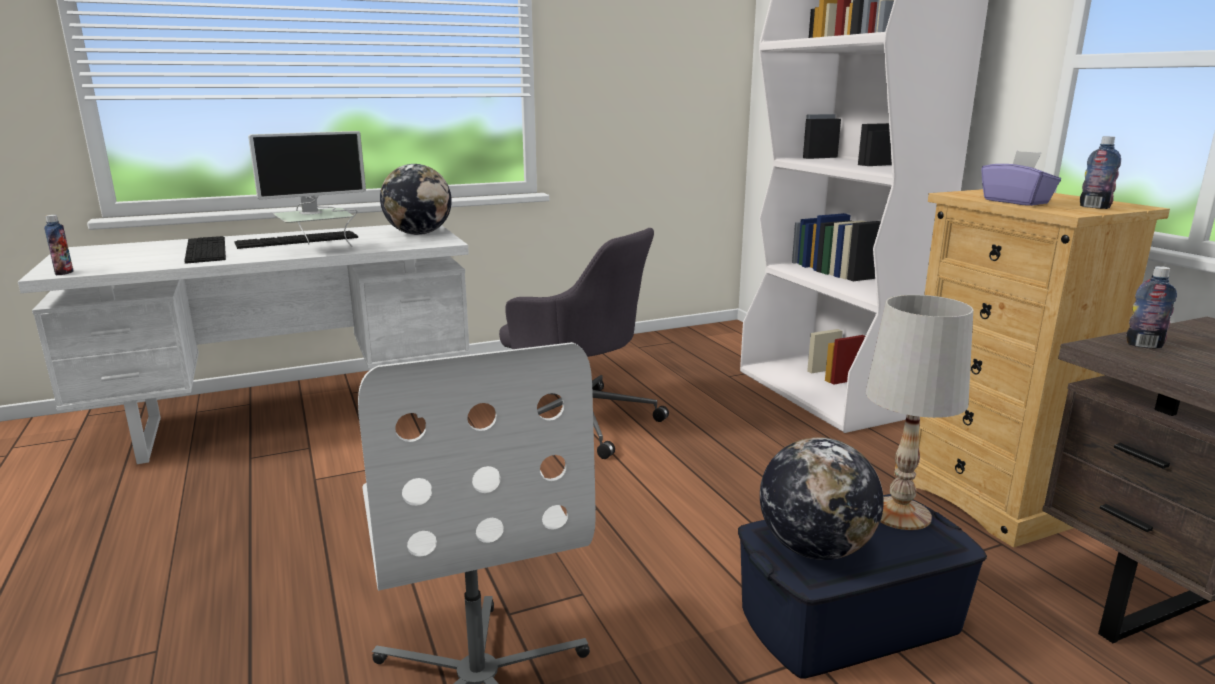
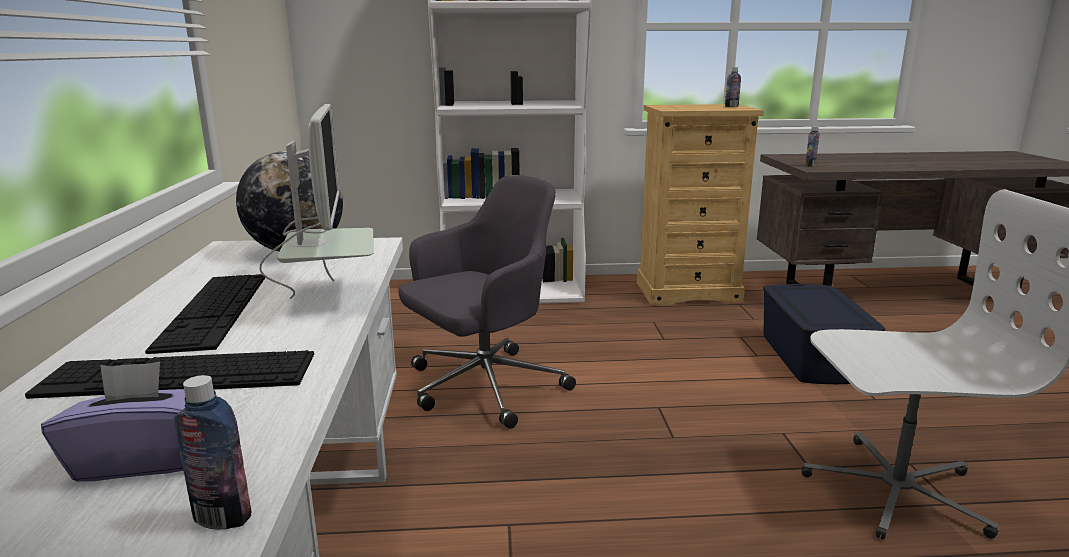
camera: 70 degrees left, 0 degrees up
globe [760,437,884,560] -> none
white table lamp [866,295,973,530] -> none
purple tissue box [981,151,1061,206] -> purple tissue box moved to [41,362,186,482]

